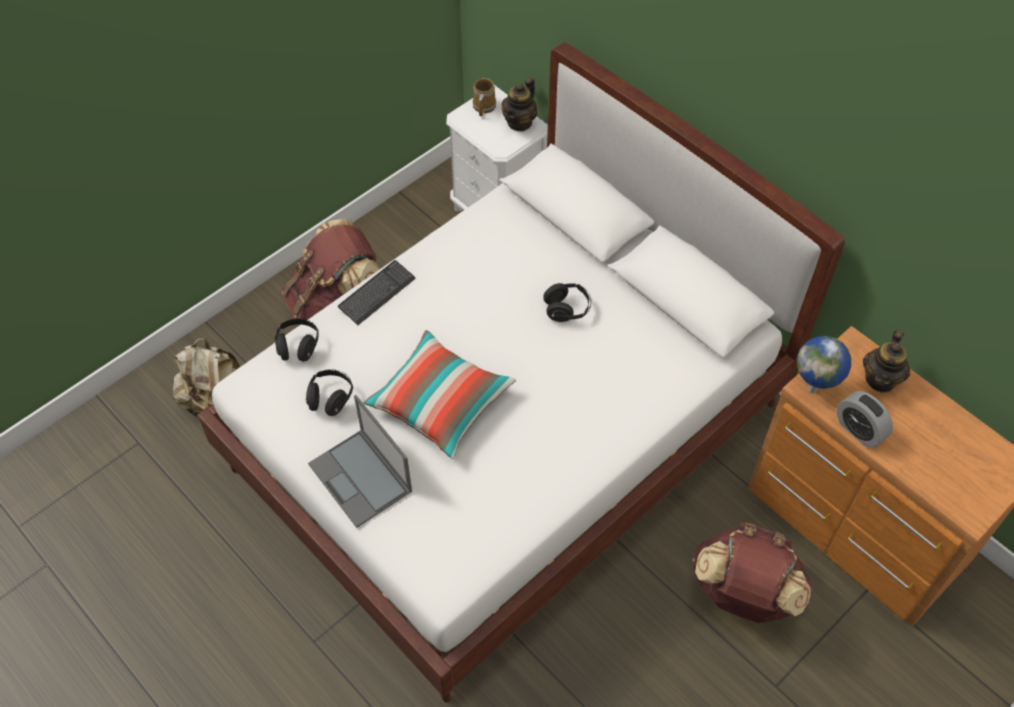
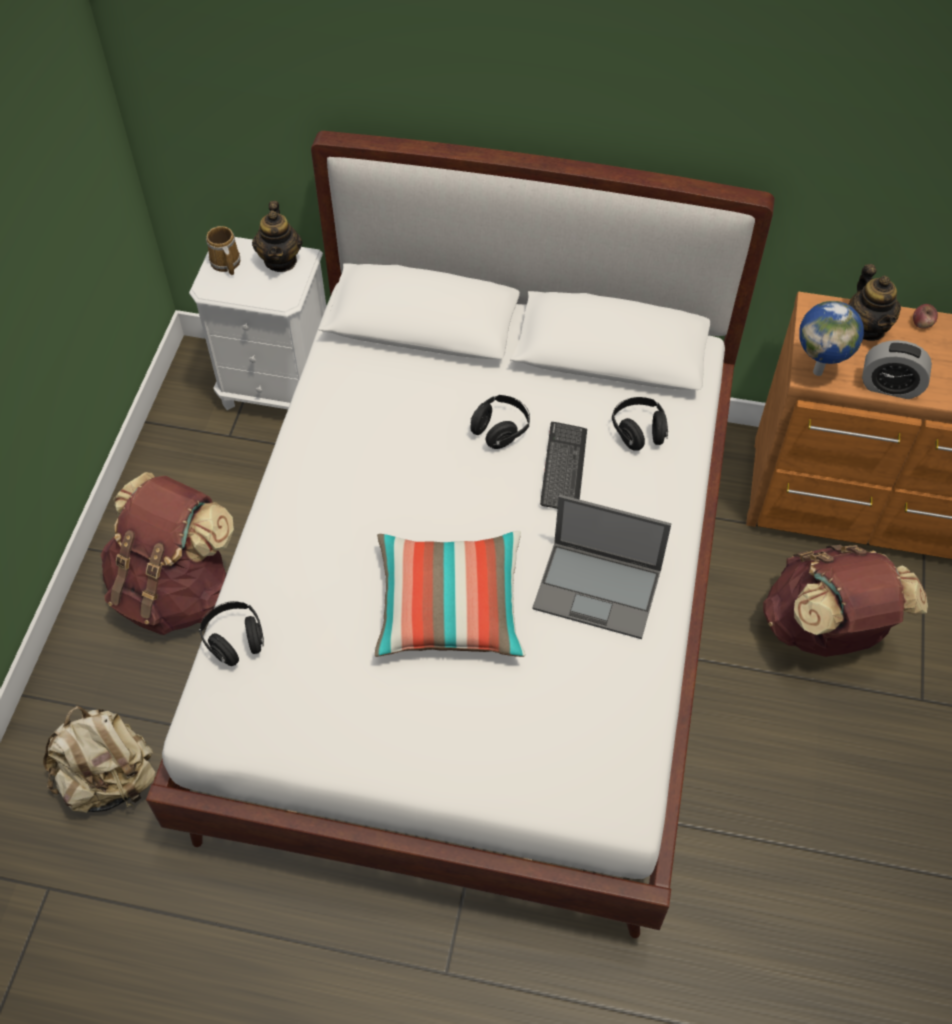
camera: 35 degrees left, 0 degrees up
black headphones [306,369,353,416] -> black headphones moved to [612,397,668,451]
laptop [308,395,412,528] -> laptop moved to [532,495,671,639]
keyboard [338,260,415,325] -> keyboard moved to [540,422,587,509]
none -> apple [913,304,938,329]

